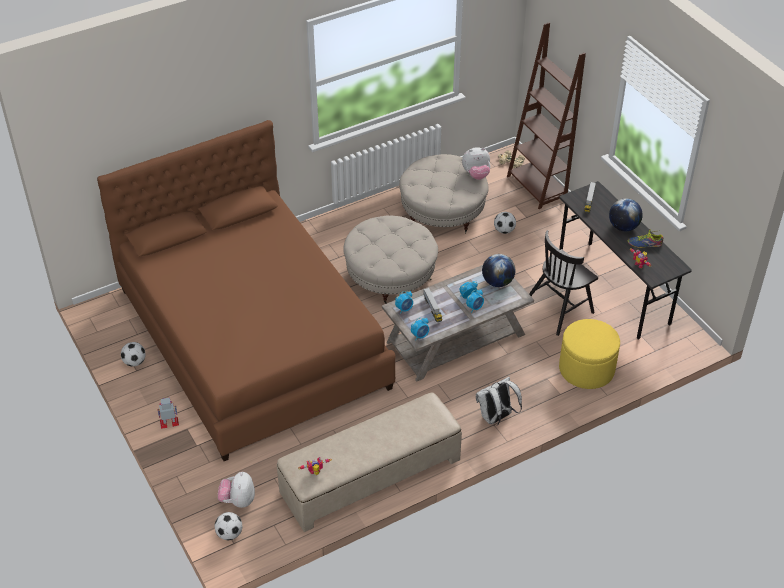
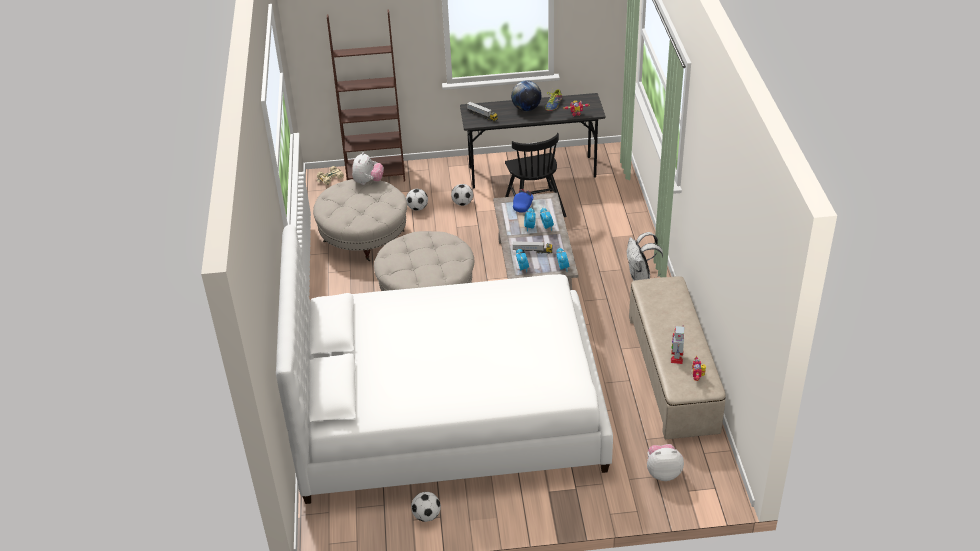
camera: 65 degrees left, 5 degrees down
brown bed [97,120,395,461] -> white bed [276,224,613,504]
toy robot [157,397,179,429] -> toy robot moved to [671,325,684,364]
football [215,512,242,540] -> football moved to [451,184,473,206]
plush toy [218,472,255,508] -> plush toy turned 150 degrees clockwise [647,444,684,481]
globe [482,254,515,287] -> blue cap [513,189,533,212]
yellow ottoman [559,319,620,389] -> none

